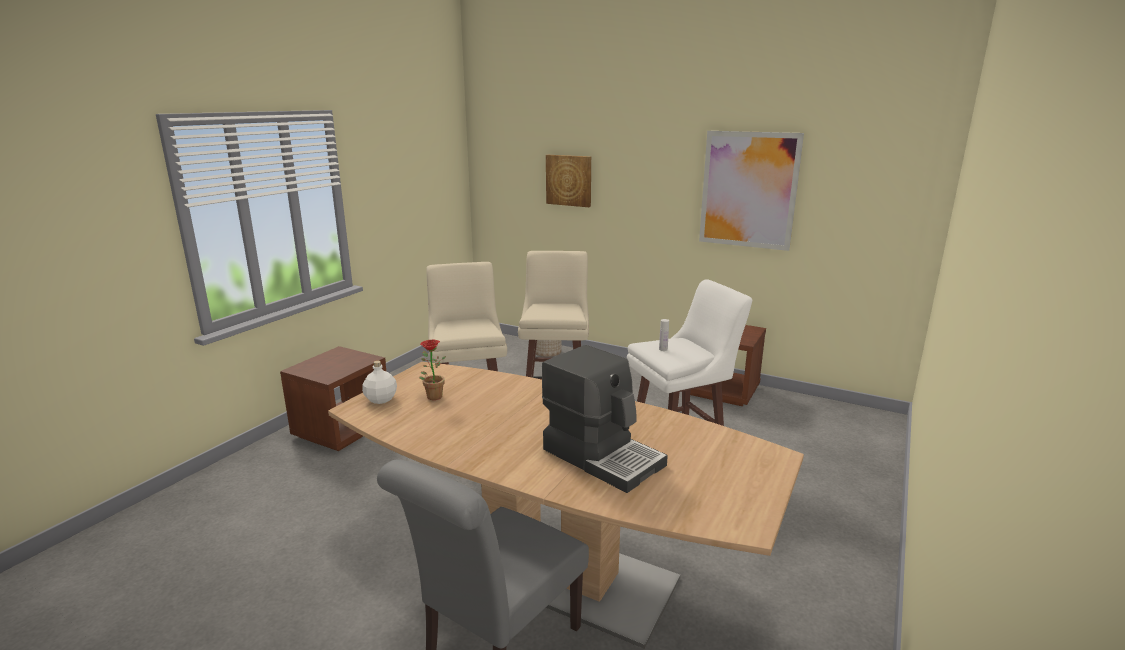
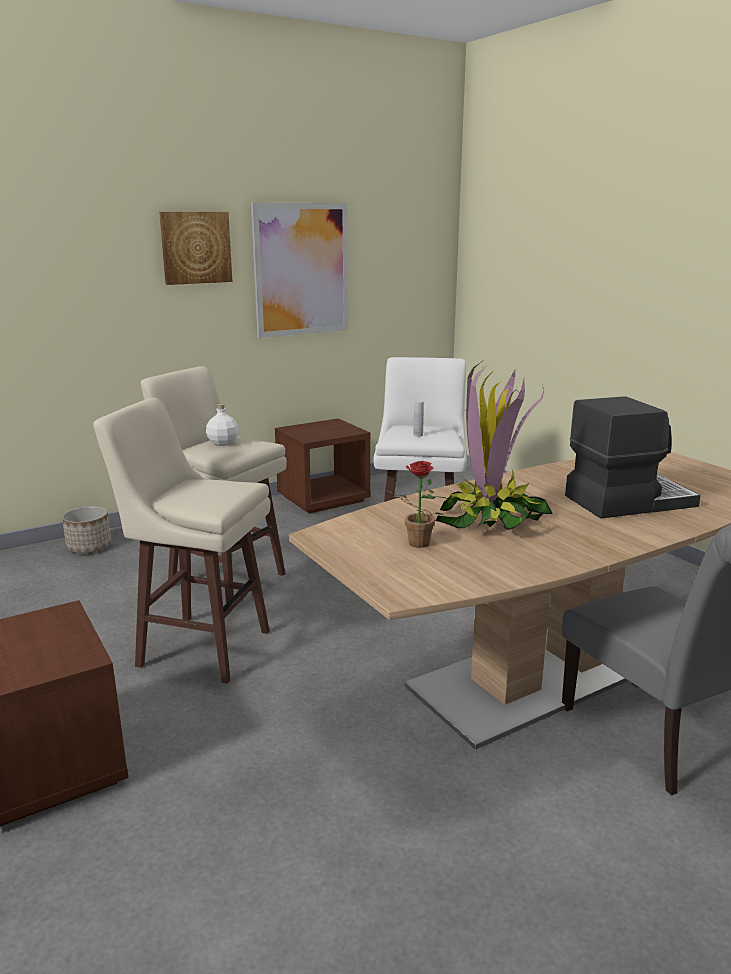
camera: 60 degrees left, 0 degrees up
white bottle [362,361,397,404] -> white bottle moved to [206,404,239,446]
picture [546,155,591,207] -> picture moved to [159,212,232,285]
none -> potted plant [422,362,553,530]

